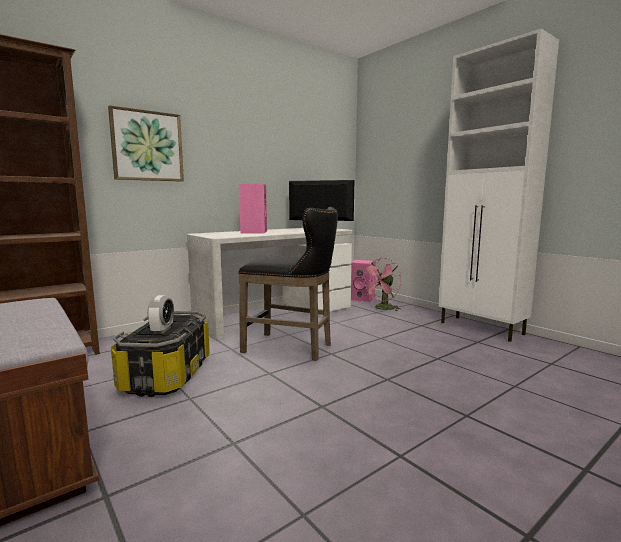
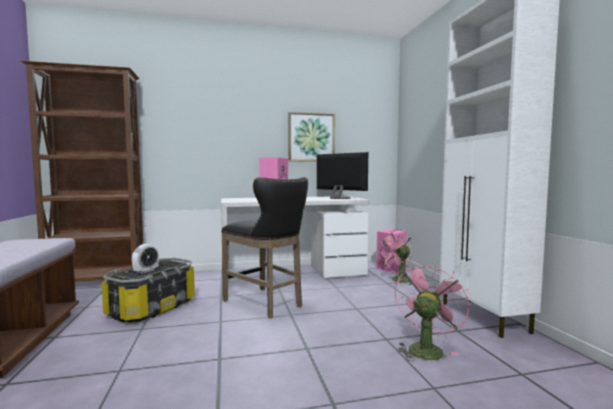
camera: 25 degrees right, 5 degrees down
picture [108,105,184,182] -> picture moved to [288,112,335,162]
none -> pink fan [395,263,469,361]

